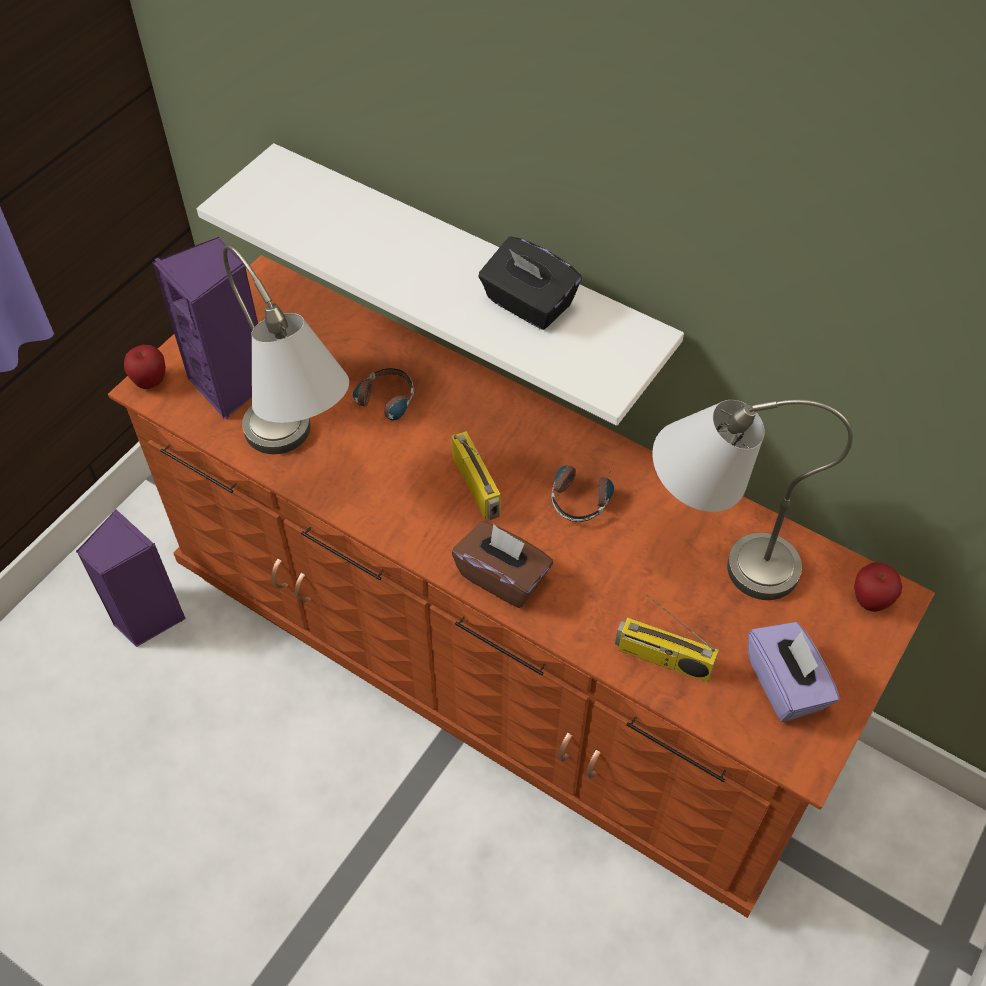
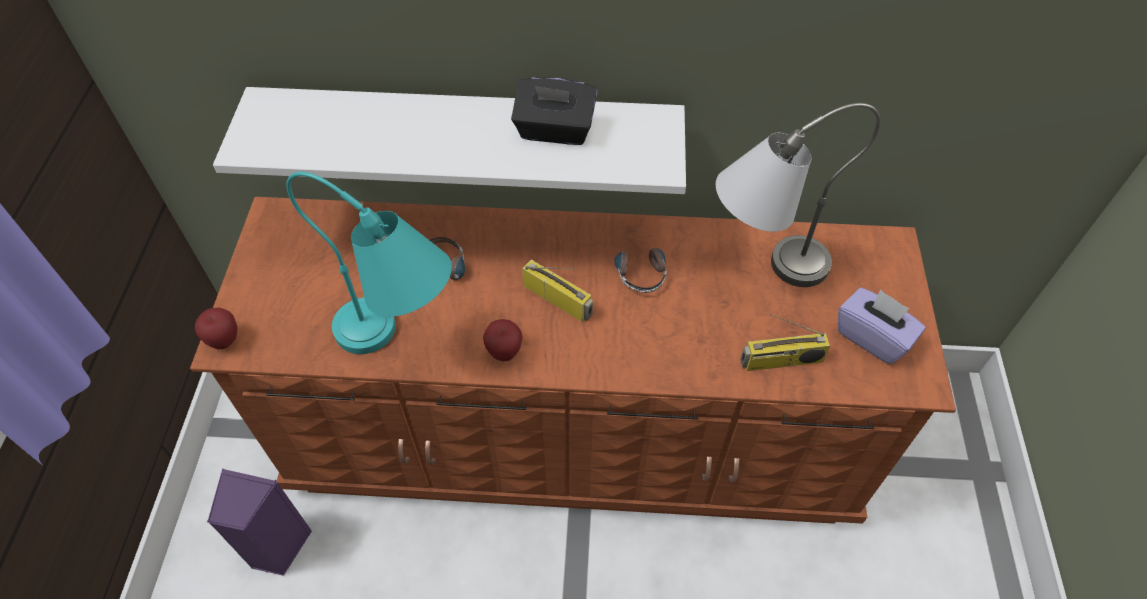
camera: 30 degrees left, 0 degrees up
purple speaker [153,237,258,420] -> none
grey table lamp [223,245,349,454] -> turquoise table lamp [286,172,452,354]
brown tissue box [452,521,553,608] -> none
apple [854,562,902,612] -> apple moved to [483,319,523,361]

